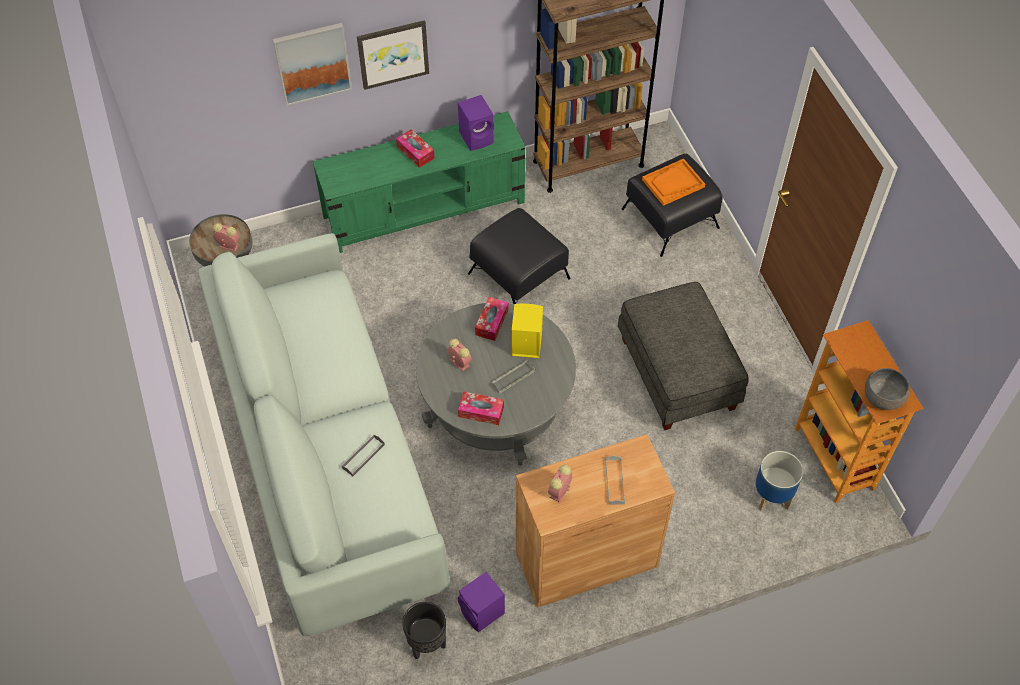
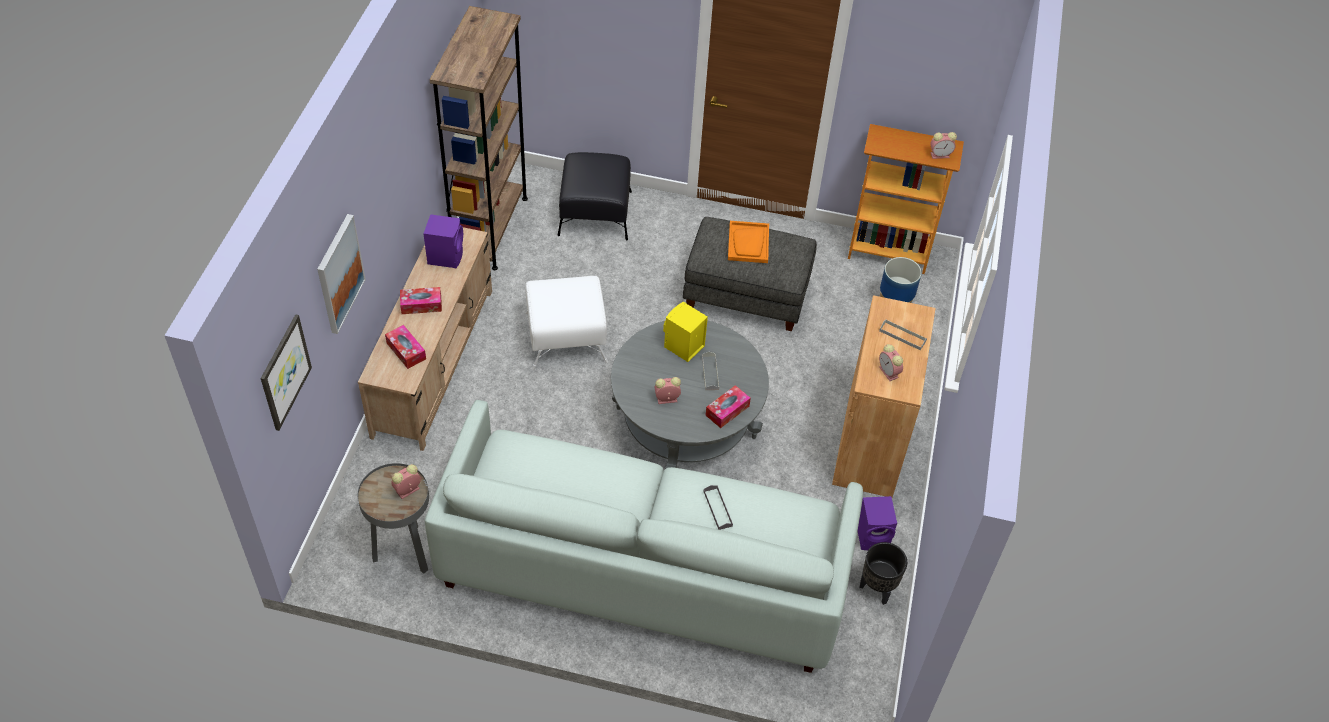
camera: 60 degrees left, 5 degrees down
green tv stand [313,111,526,253] -> beige tv stand [358,227,492,451]
picture [357,20,429,90] -> picture moved to [261,314,312,431]
black ottoman [468,208,570,304] -> white ottoman [525,276,608,370]
tissue box [475,297,508,341] -> tissue box moved to [385,325,426,369]
orange tray [642,159,705,206] -> orange tray moved to [728,221,769,263]
grey bowl [865,368,910,410] -> alarm clock [930,132,957,159]

